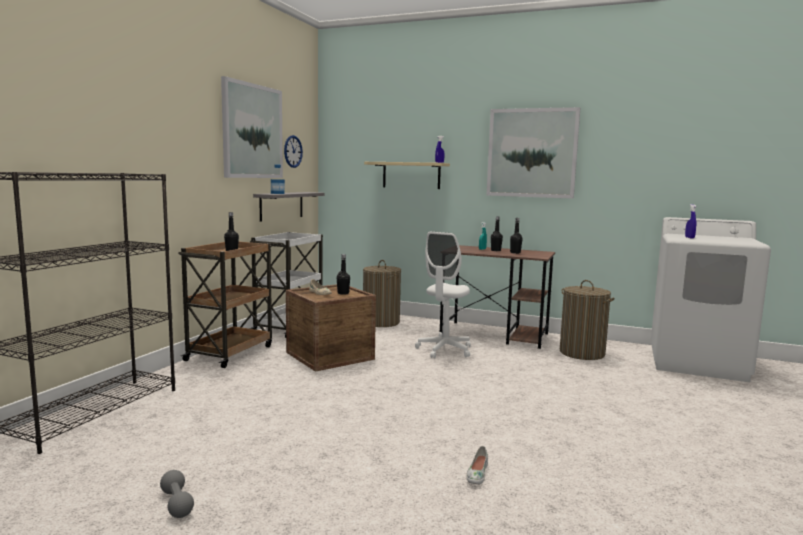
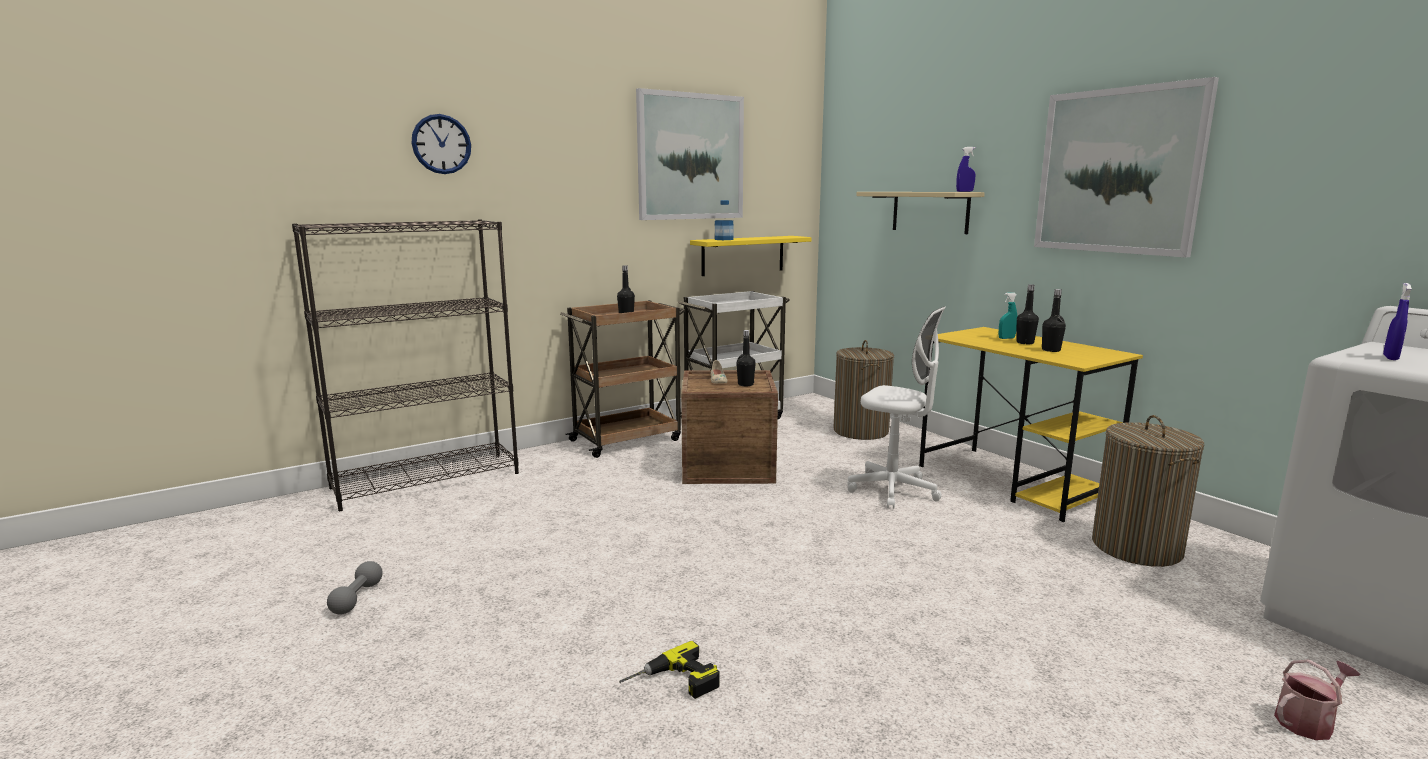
camera: 35 degrees right, 5 degrees up
grey shelf [253,192,325,222] -> yellow shelf [690,236,812,276]
wall clock [284,135,303,168] -> wall clock moved to [411,114,471,174]
white office chair [415,232,471,359] -> white office chair turned 120 degrees counterclockwise [848,306,946,509]
brown desk [440,245,555,349] -> yellow desk [919,327,1143,522]
white shoe [466,446,488,485] -> power drill [619,641,720,699]
none -> watering can [1274,659,1361,740]

